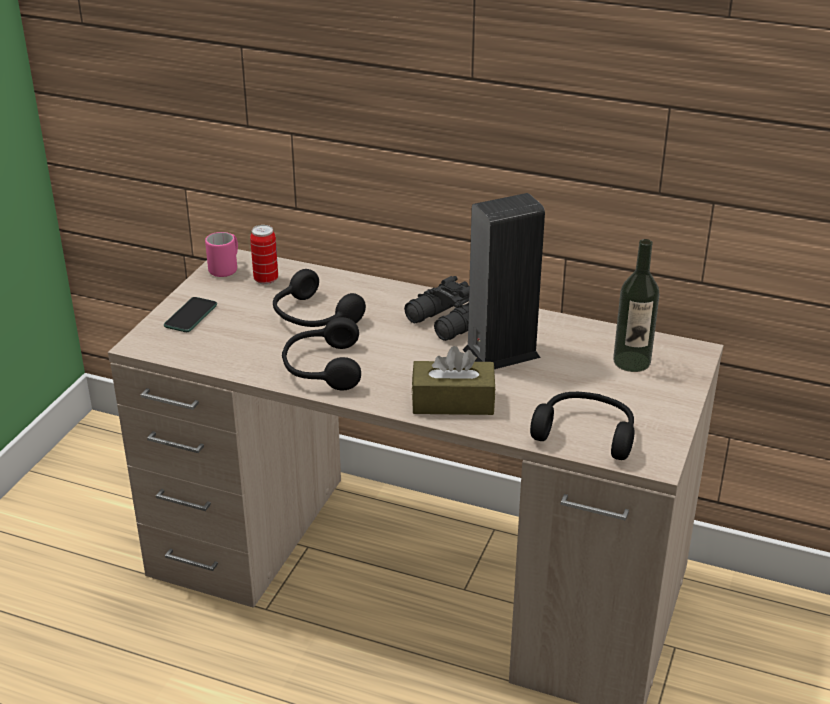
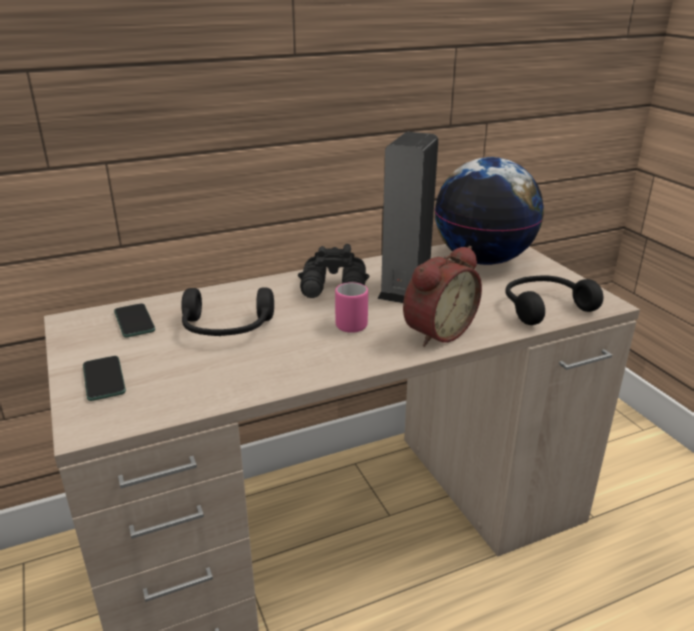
camera: 45 degrees left, 5 degrees down
pink mug [205,232,238,277] -> pink mug moved to [335,282,368,333]
can [250,225,278,285] -> phone [114,303,155,337]
black headphones [282,317,361,391] -> none
brown tissue box [412,346,496,415] -> alarm clock [403,246,482,347]
bottle [613,239,660,372] -> globe [435,157,544,265]

